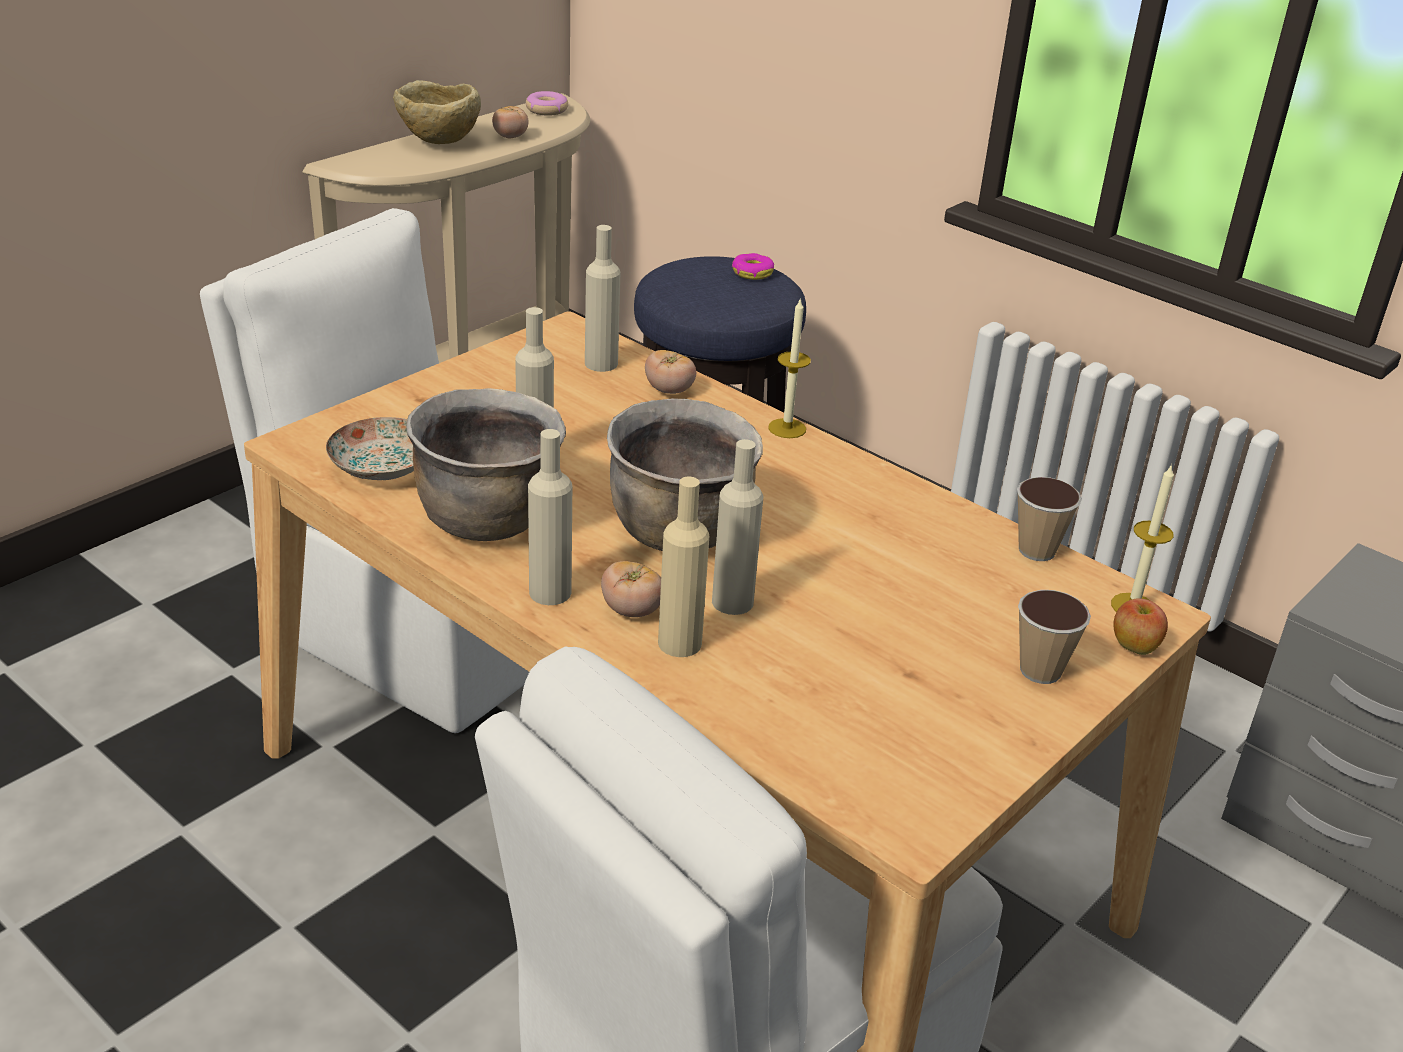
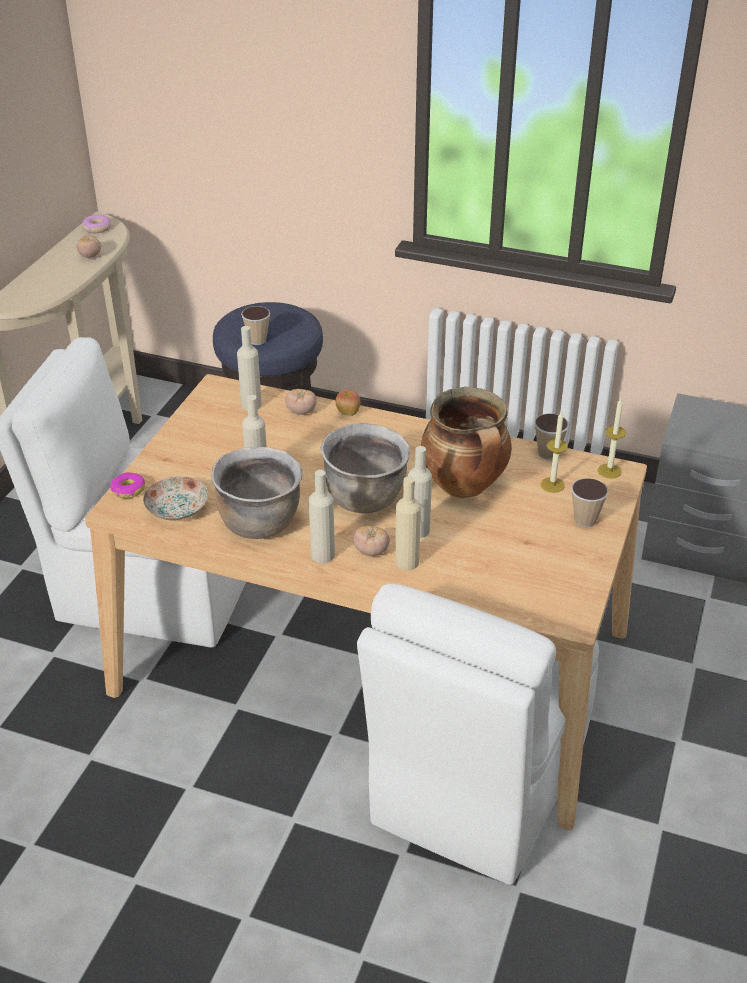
camera: 20 degrees left, 5 degrees up
beige bowl [393,80,481,144] -> none
donut [732,253,774,280] -> donut moved to [110,472,145,498]
candle [768,298,811,438] -> candle moved to [541,412,568,493]
apple [1113,599,1168,655] -> apple moved to [335,389,360,416]
none -> cup [241,306,270,345]
none -> cooking pot [421,387,512,498]

